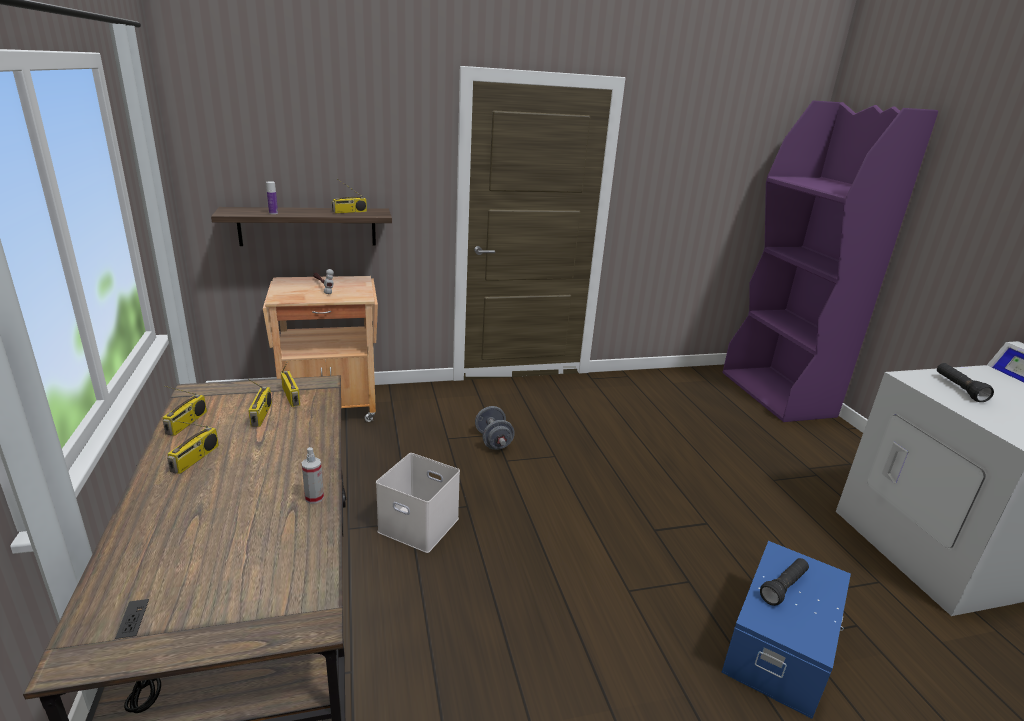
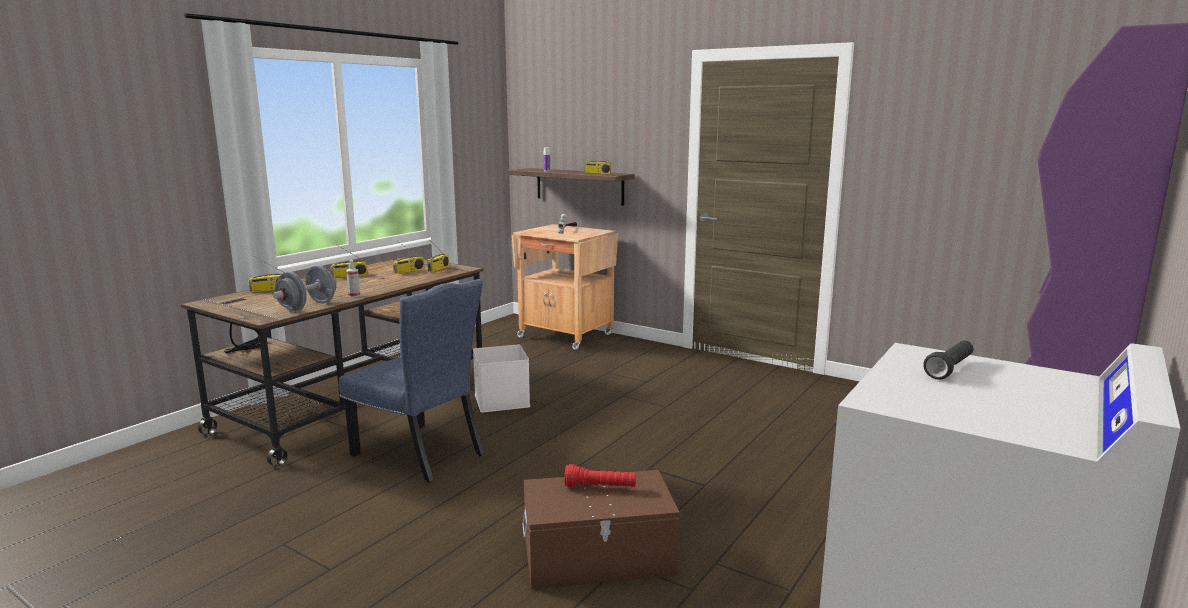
camera: 50 degrees right, 10 degrees down
radio [163,386,207,436] -> radio moved to [248,256,285,293]
grey dumbbell [475,406,515,450] -> grey dumbbell moved to [273,266,337,311]
blue storage box [721,541,851,719] -> brown storage box [523,470,680,589]
black flashlight [760,558,809,606] -> red flashlight [564,464,636,487]
none -> blue chair [339,279,485,482]

